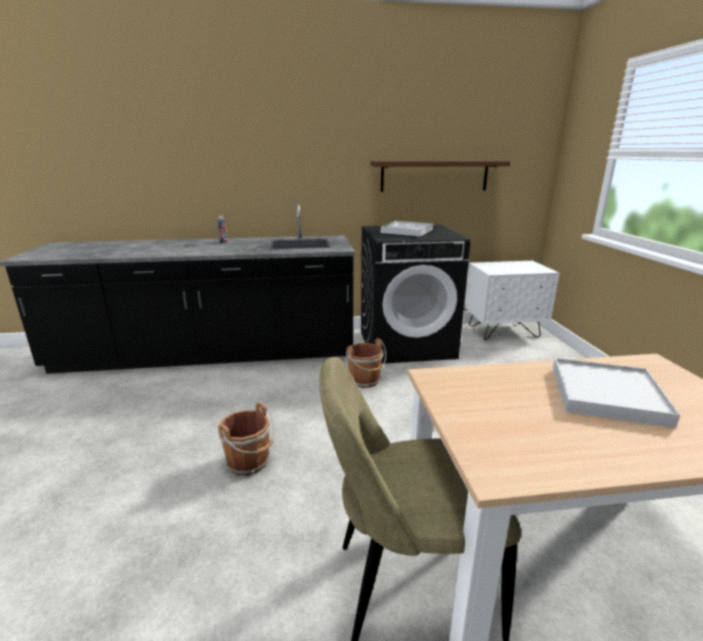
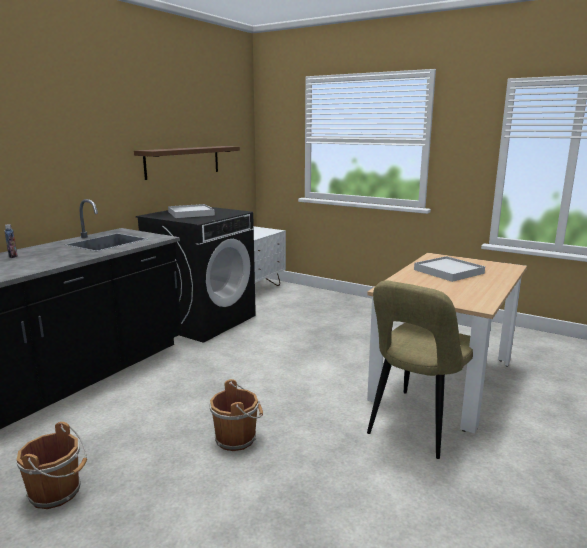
camera: 50 degrees left, 5 degrees down
brown bucket [346,338,386,388] -> brown bucket moved to [16,422,87,509]

